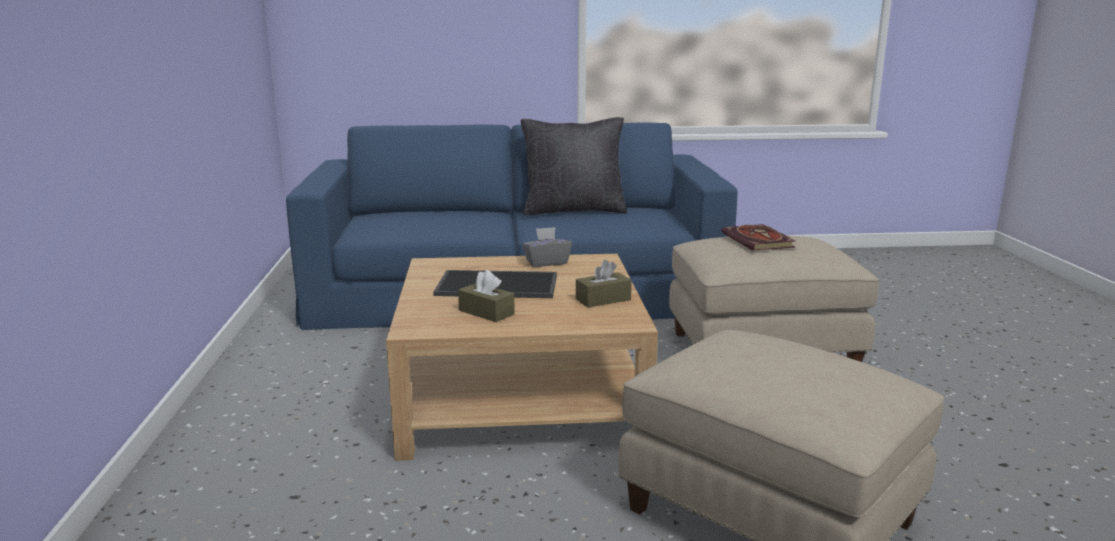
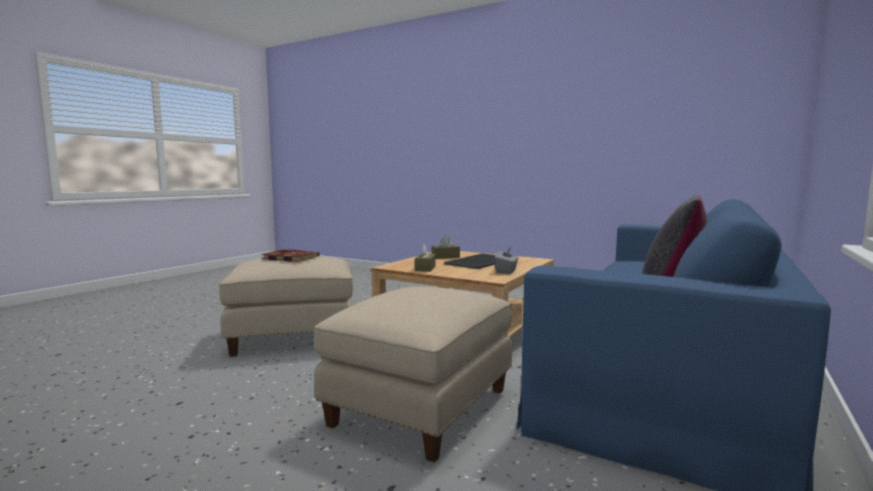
camera: 125 degrees right, 10 degrees down
book [722,224,795,251] -> book moved to [262,250,320,262]

